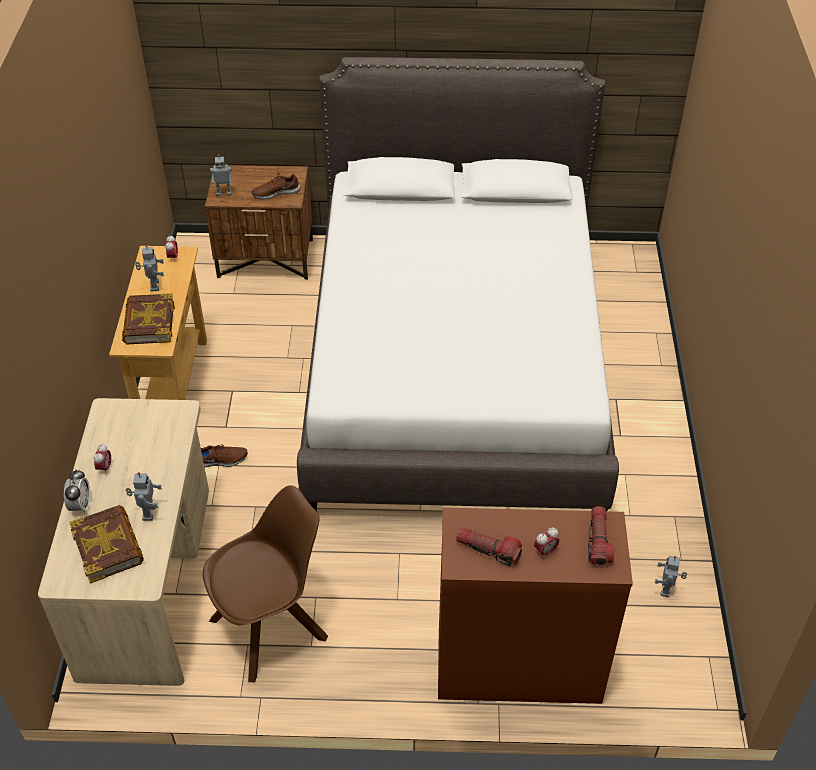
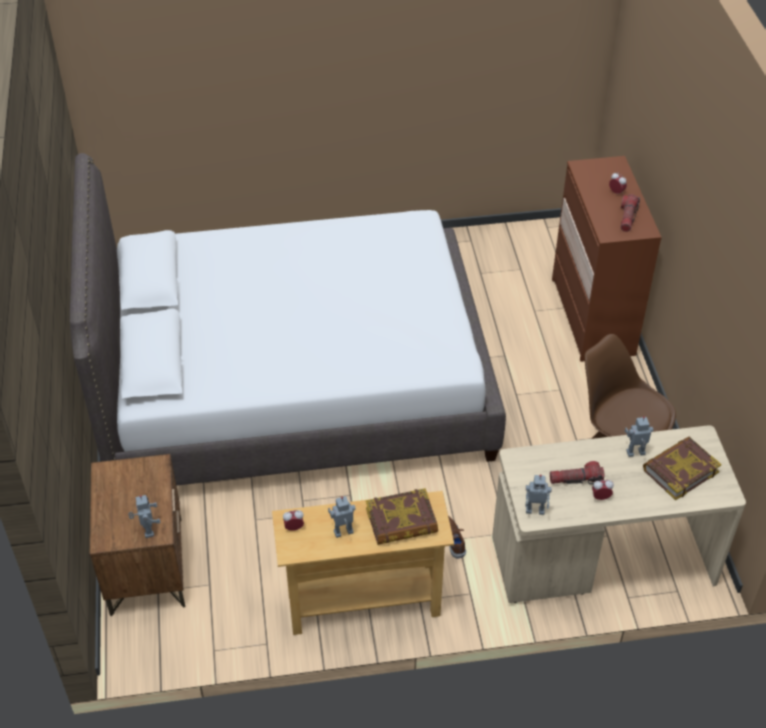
camera: 100 degrees left, 0 degrees up
alarm clock [64,469,91,514] -> none
brown shoe [252,173,300,200] -> none
flashlight [588,506,614,566] -> flashlight moved to [550,461,605,484]
toy robot [655,556,687,598] -> toy robot moved to [526,474,552,515]

